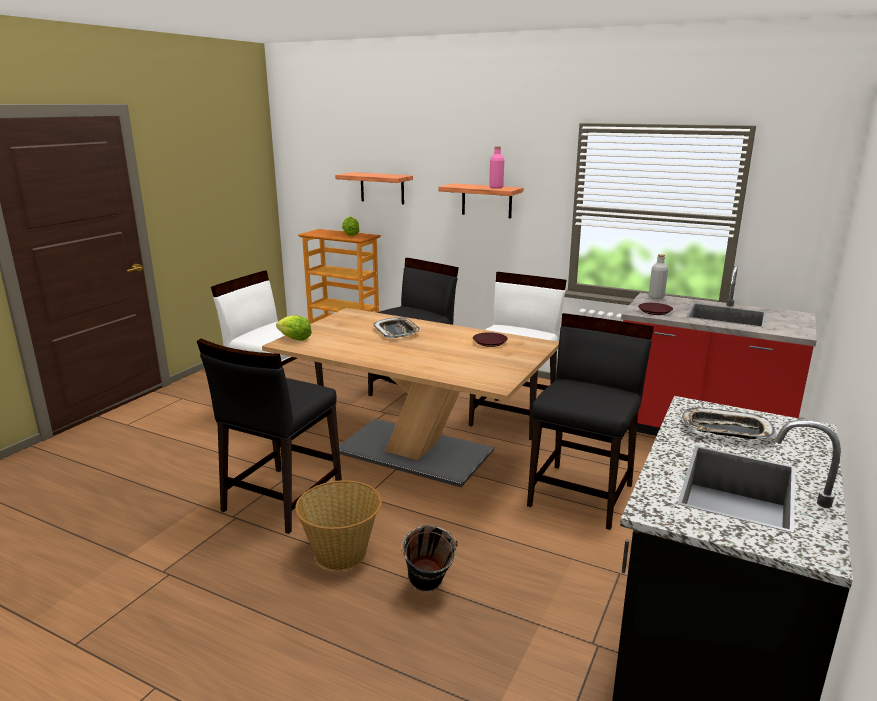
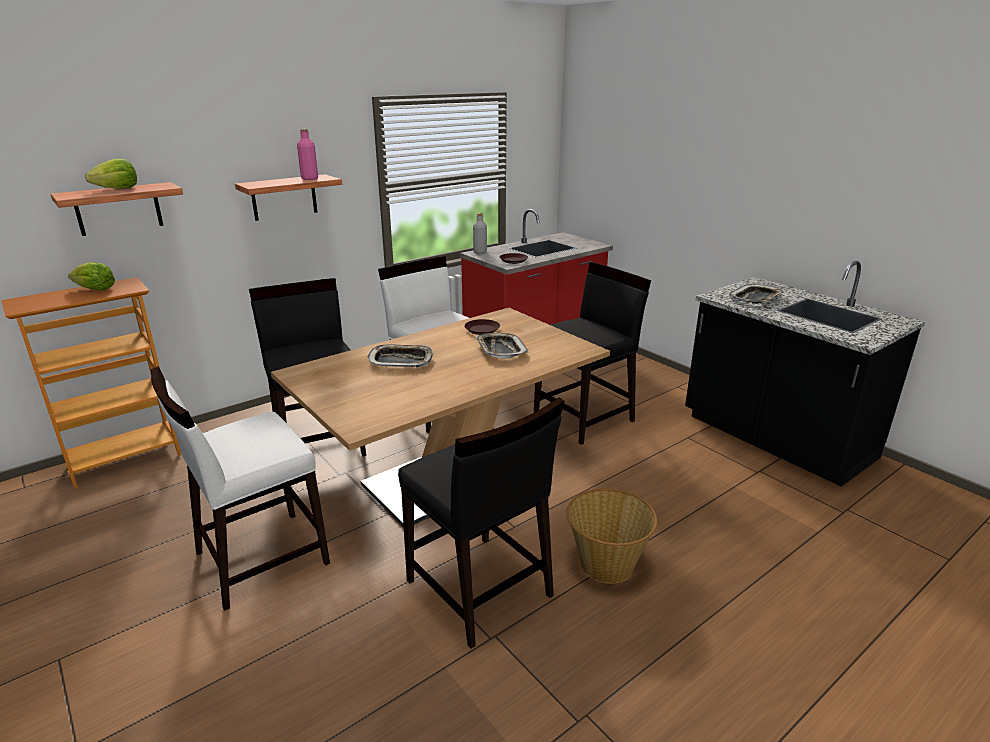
camera: 65 degrees left, 5 degrees up
lettuce [276,315,312,341] -> lettuce moved to [85,159,137,189]
black bucket [401,525,458,592] -> none
black chair [527,313,654,530] -> black chair turned 90 degrees clockwise [534,262,651,445]
none -> tray [475,333,528,359]

